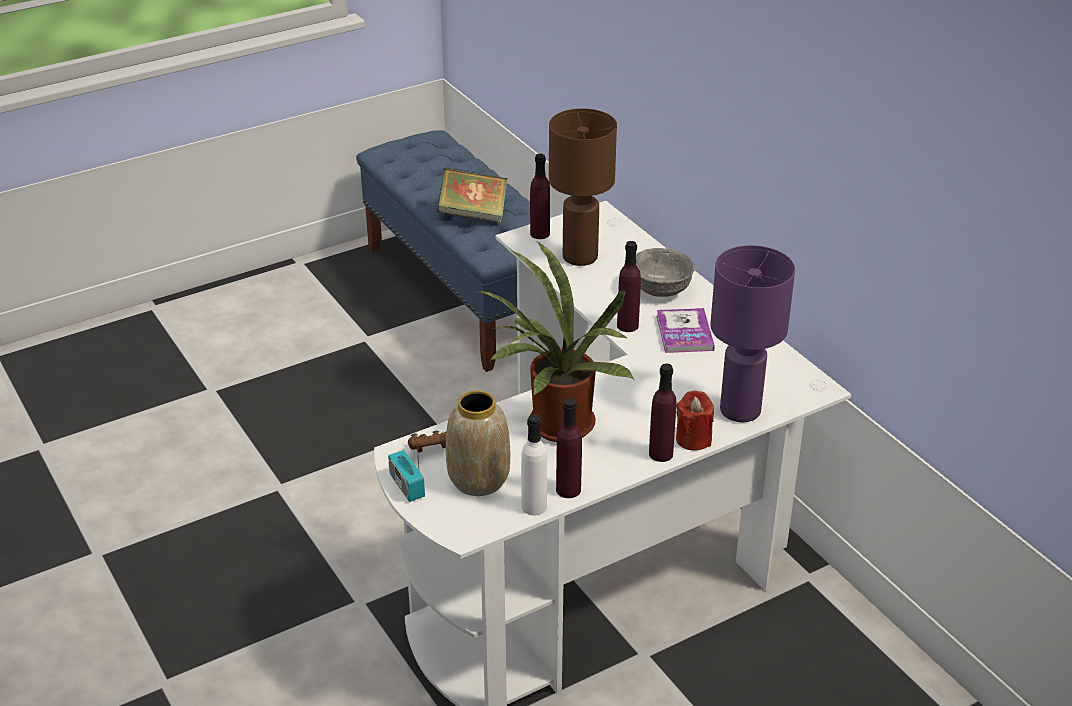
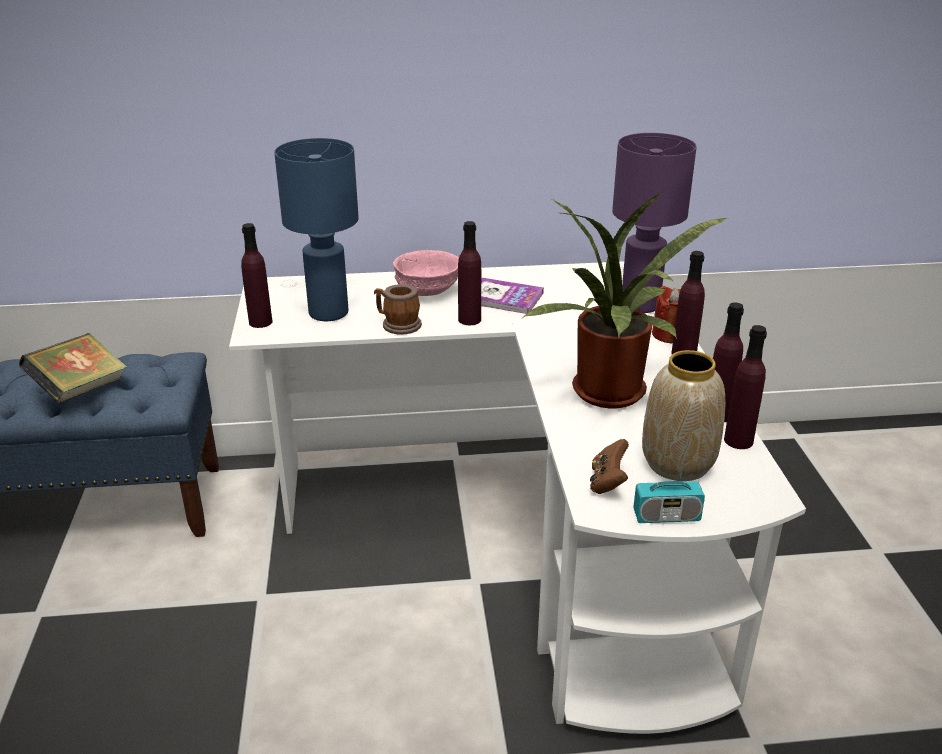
camera: 65 degrees left, 5 degrees down
white bottle [521,415,547,515] -> purple bottle [724,325,767,449]
brown table lamp [549,108,617,266] -> blue table lamp [274,138,359,321]
grey bowl [636,248,695,297] -> pink bowl [393,250,459,296]
none -> mug [374,284,422,335]

